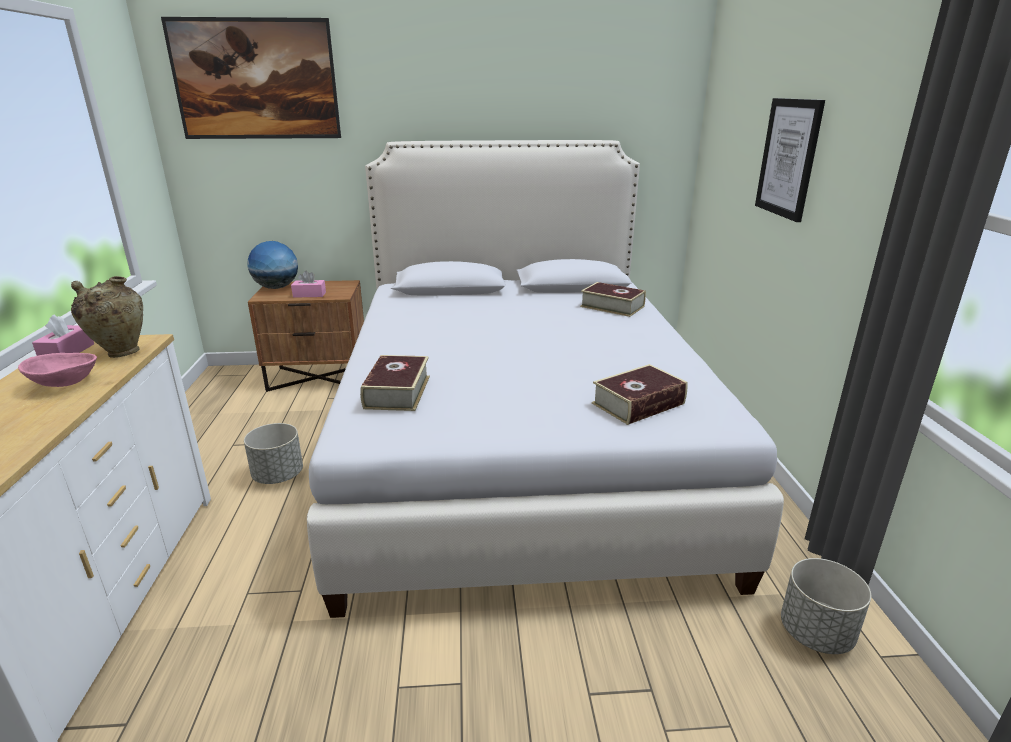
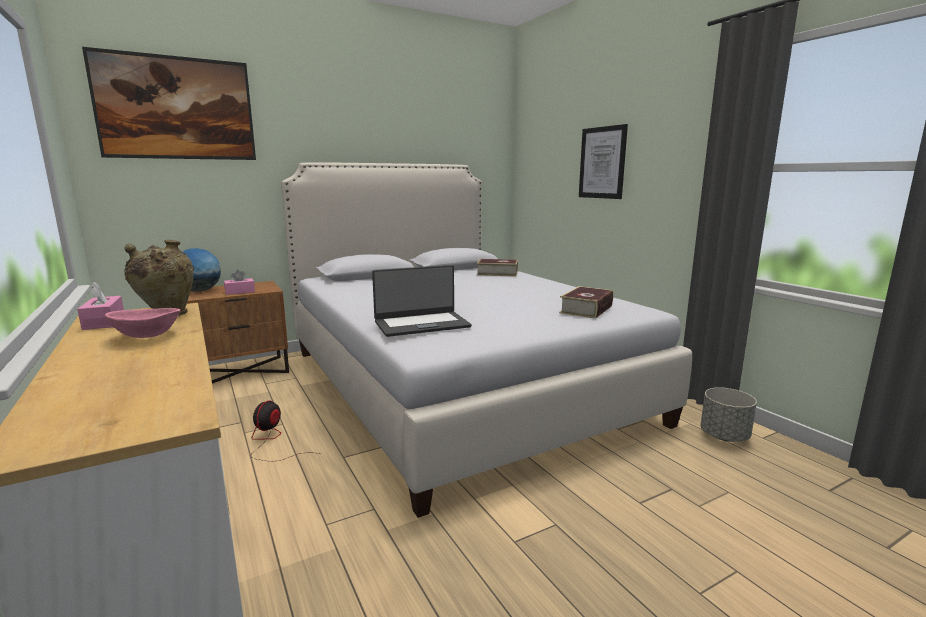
camera: 25 degrees left, 10 degrees down
grey planter [244,423,303,484] -> fan [251,401,319,462]
book [360,355,430,411] -> laptop [372,265,471,337]

